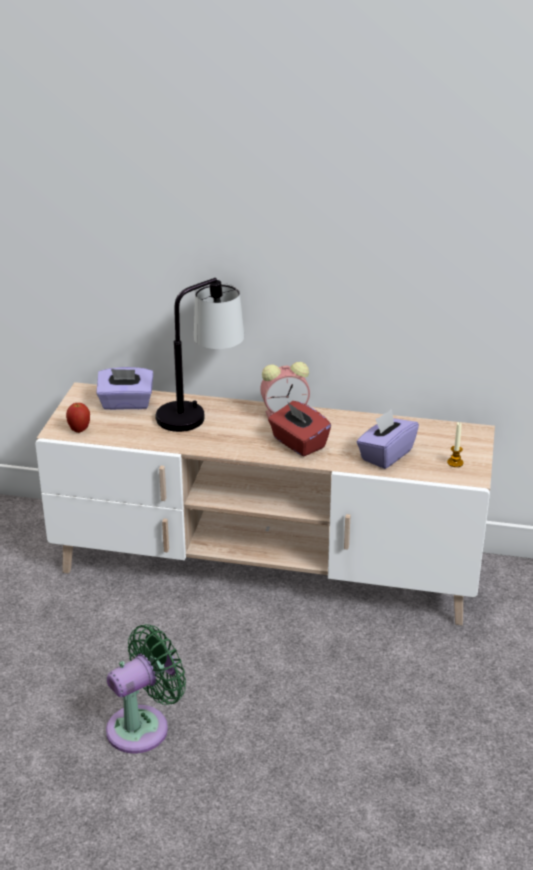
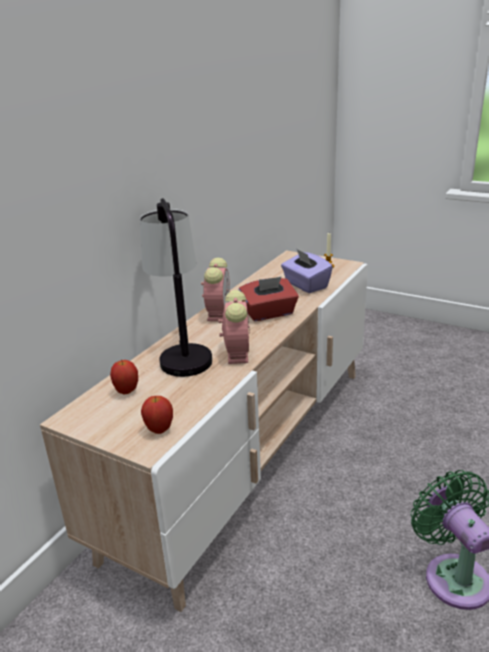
camera: 70 degrees left, 5 degrees down
purple tissue box [96,367,153,410] -> apple [110,360,138,394]
none -> alarm clock [218,290,250,364]

